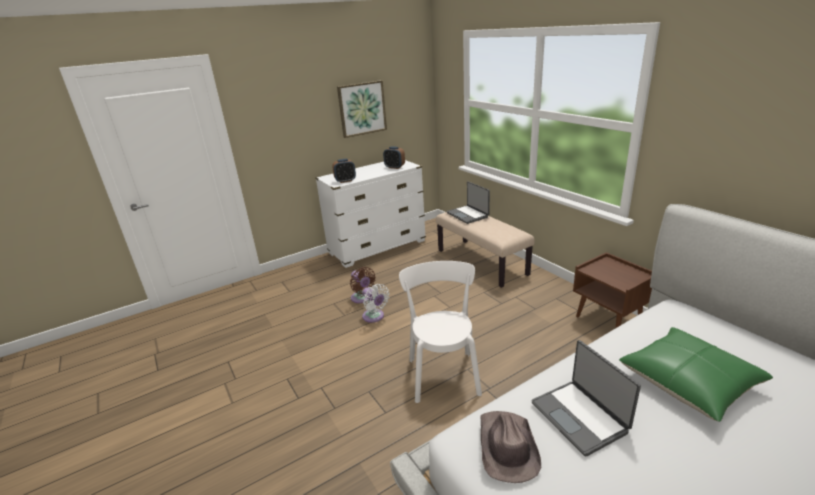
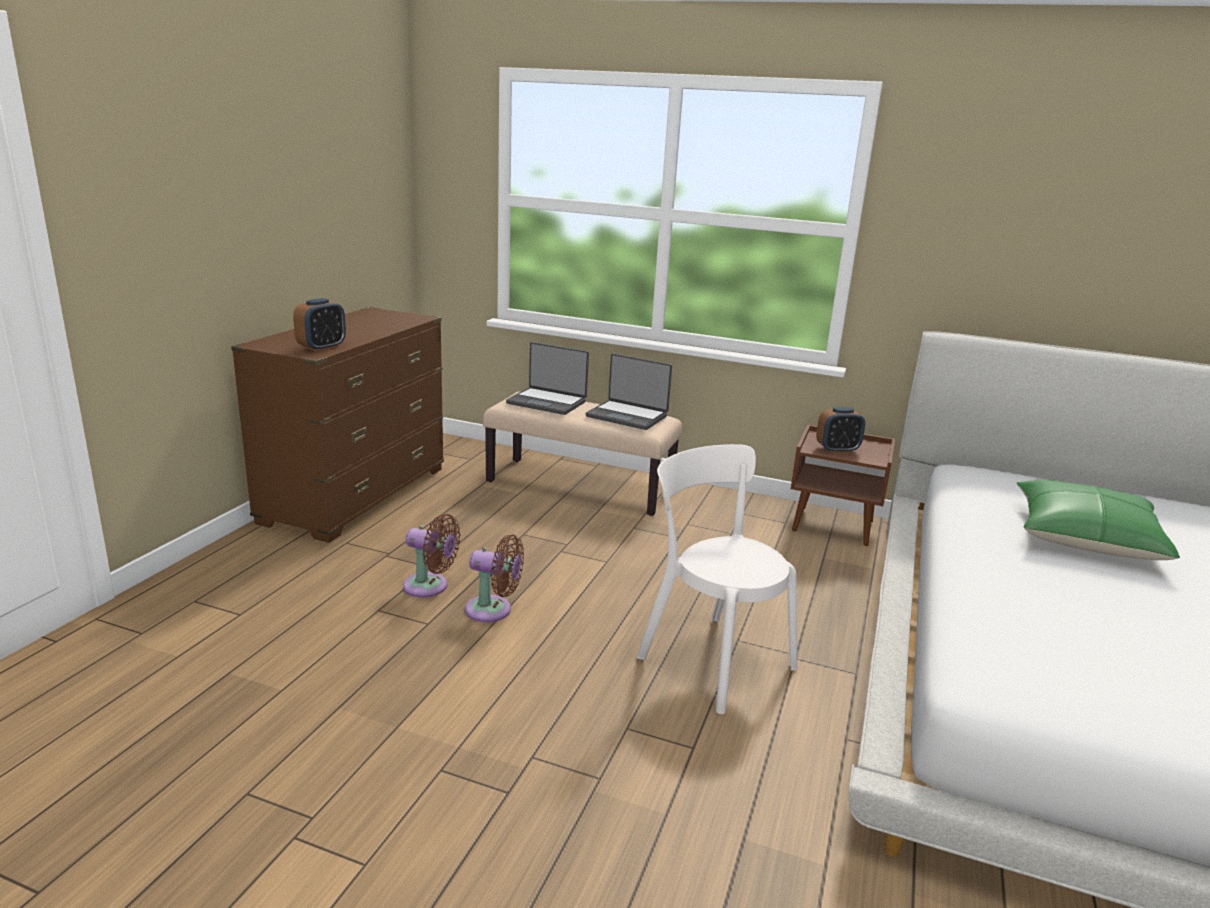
camera: 40 degrees left, 5 degrees down
white dresser [315,160,426,268] -> brown dresser [231,307,444,543]
picture [337,80,387,138] -> none
white fan [362,284,389,323] -> brown fan [465,534,524,622]
alarm clock [383,147,405,169] -> alarm clock moved to [816,407,865,453]
brown hat [481,411,541,483] -> none
laptop [531,340,641,457] -> laptop moved to [586,353,672,430]

